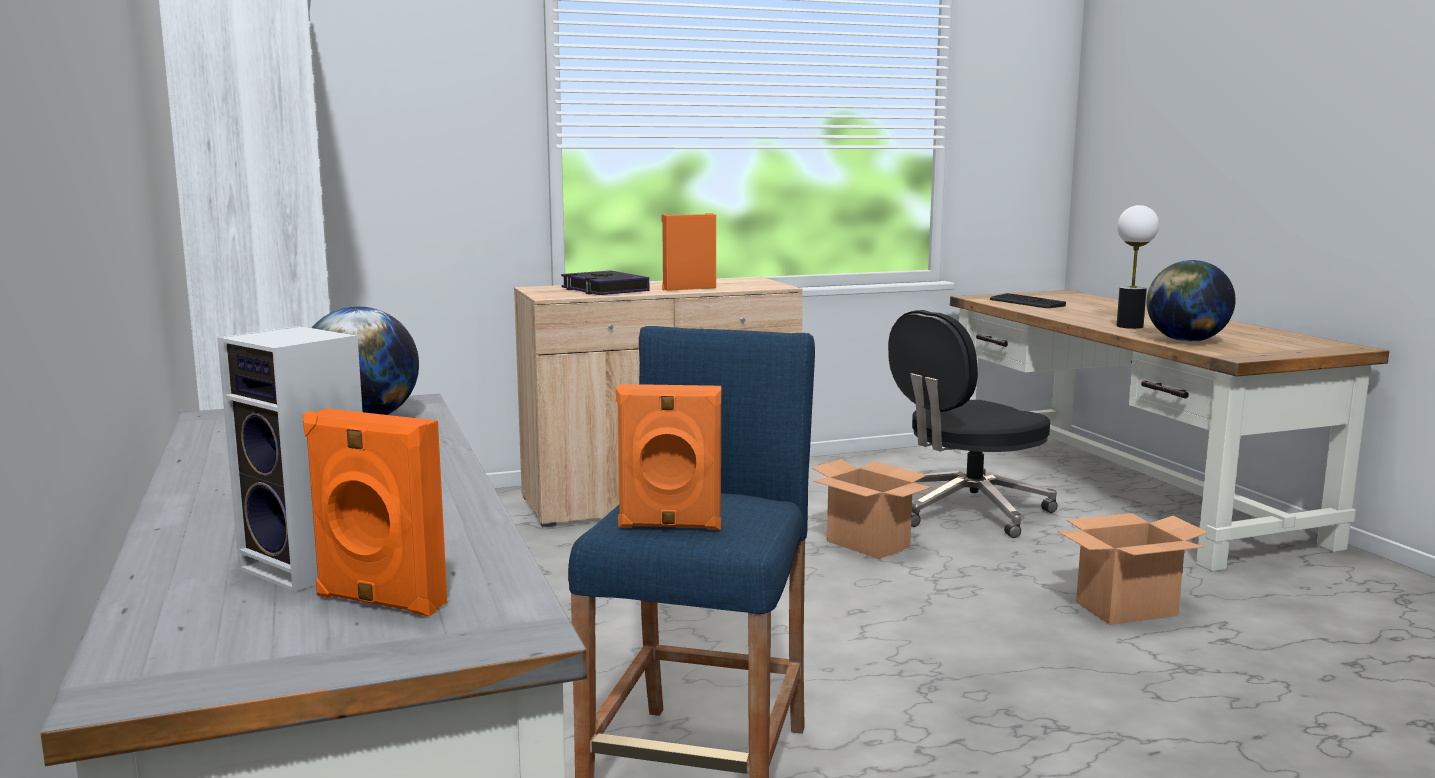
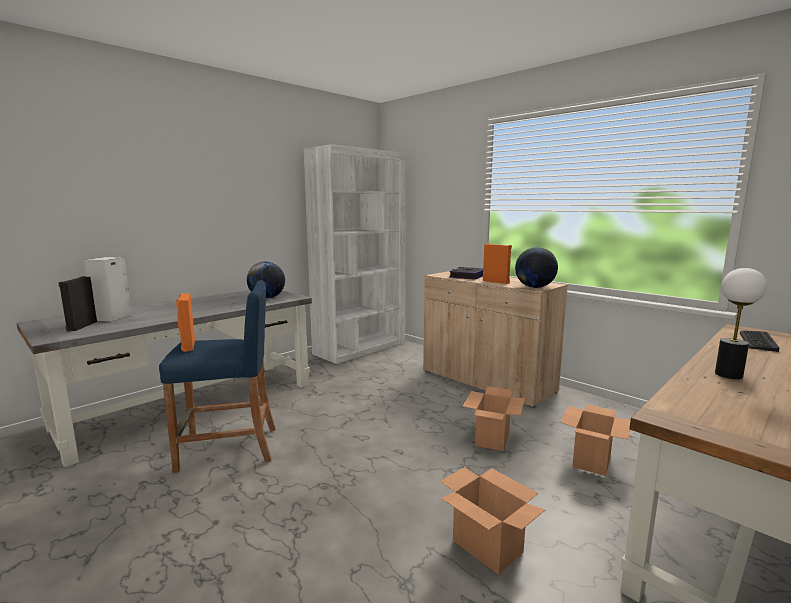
camera: 65 degrees right, 0 degrees up
orange speaker [303,408,447,616] -> black speaker [59,276,97,332]
black office chair [888,310,1057,538] -> cardboard box [561,404,630,476]
globe [1147,260,1236,342] -> globe moved to [515,247,558,288]

